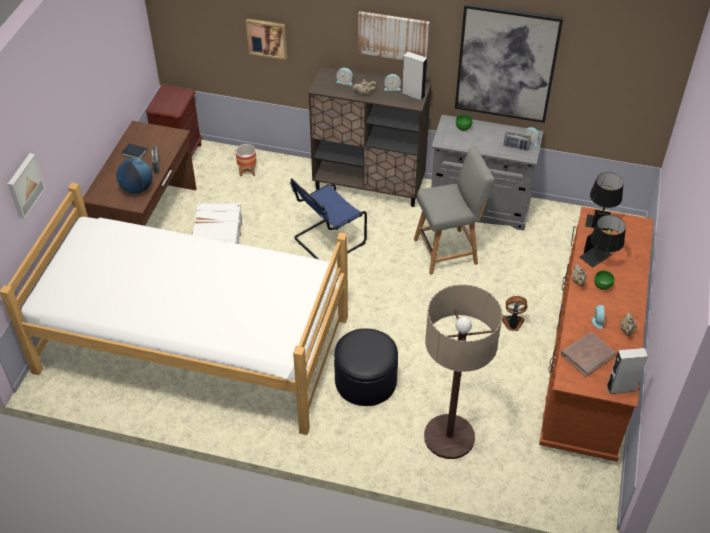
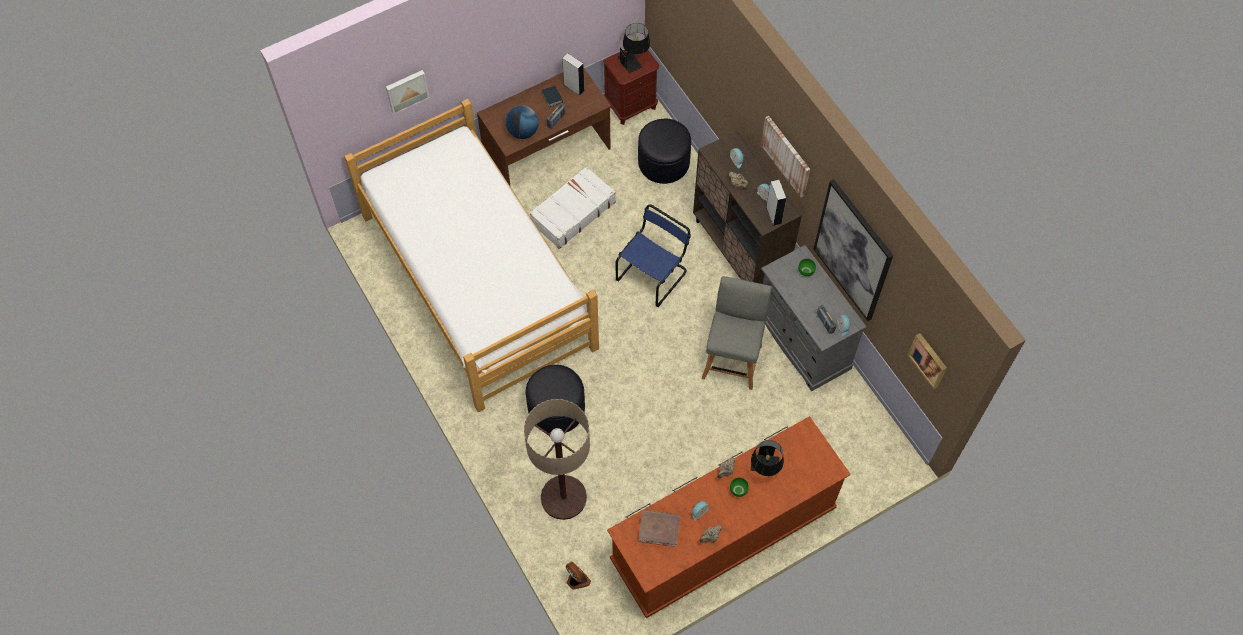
camera: 45 degrees right, 15 degrees up
planter [236,144,257,176] -> black ottoman [638,119,691,184]
picture [246,18,287,60] -> picture moved to [908,333,947,389]
blue chair [290,178,367,260] -> blue chair turned 120 degrees clockwise [616,204,691,307]
grey chair [414,147,495,275] -> grey chair turned 105 degrees counterclockwise [702,276,772,390]
fan [502,296,528,331] -> fan moved to [566,561,591,590]
black table lamp [585,172,623,232] -> black table lamp moved to [618,23,650,73]
grey speaker [607,348,648,394] -> grey speaker moved to [562,53,585,96]

